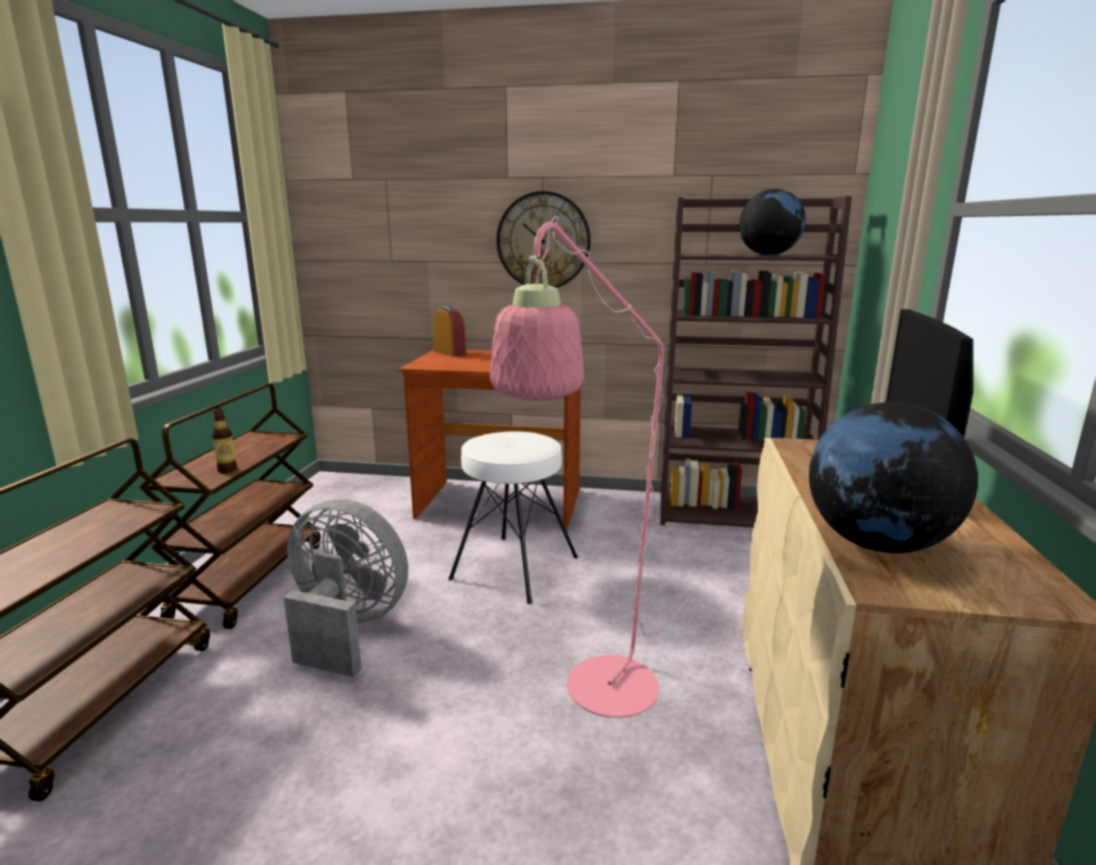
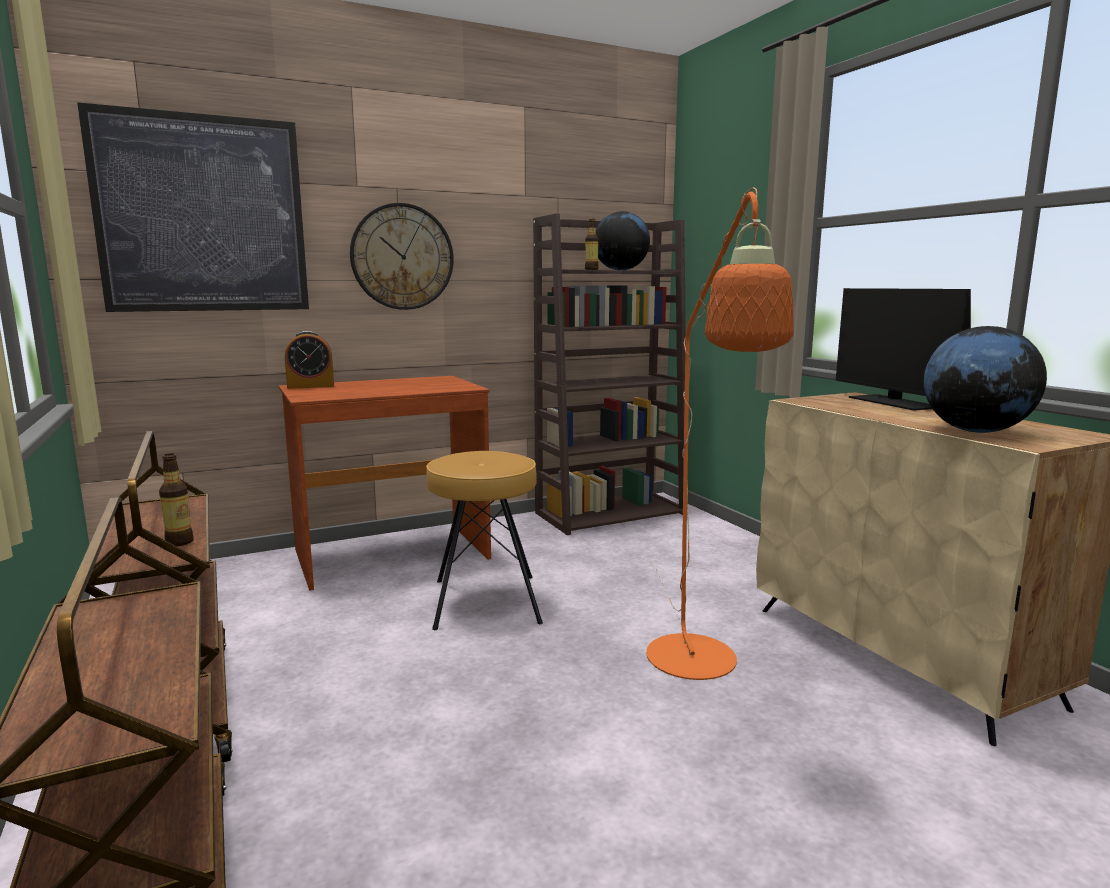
camera: 35 degrees left, 5 degrees down
grey fan [283,499,408,677] -> none
alarm clock [432,306,466,357] -> alarm clock turned 150 degrees clockwise [285,331,334,389]
white stool [448,431,578,604] -> brown stool [426,451,543,630]
pink floor lamp [490,216,707,718] -> orange floor lamp [646,187,794,680]
none -> picture [77,102,309,312]
none -> bottle [585,219,599,270]

